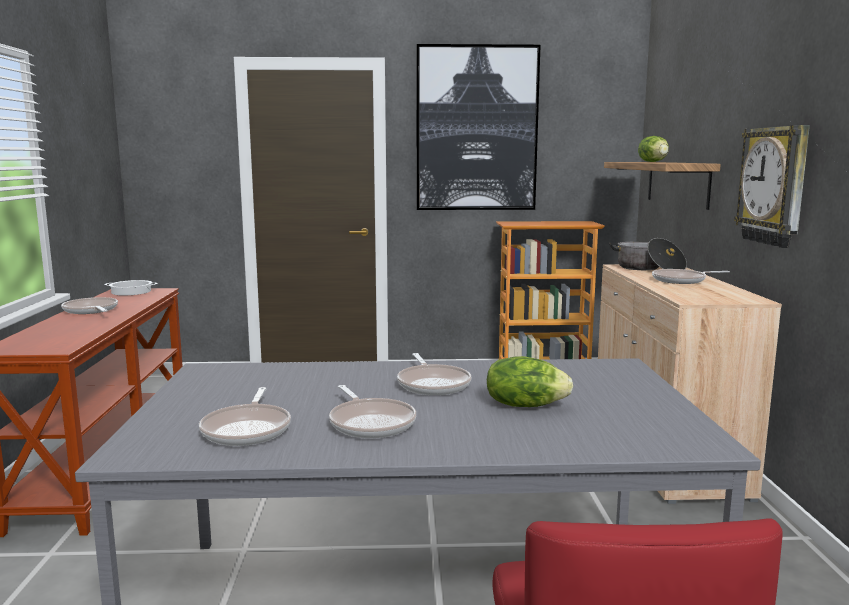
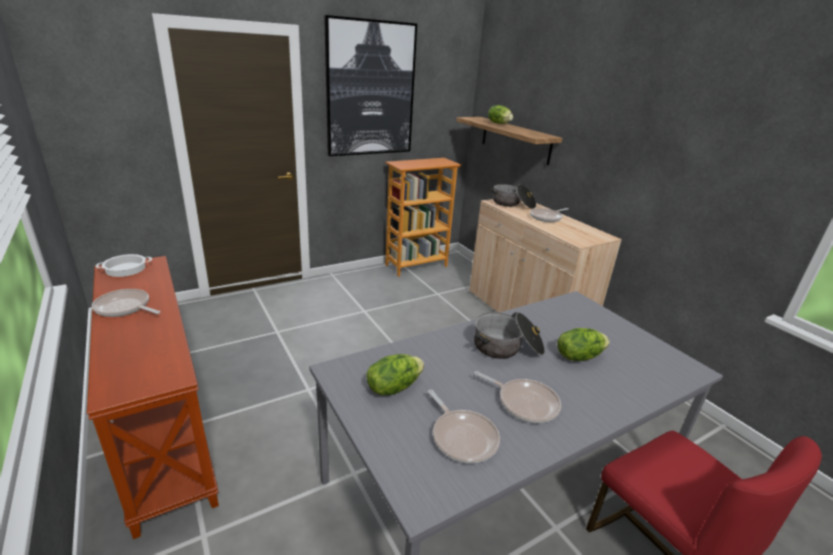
camera: 30 degrees left, 15 degrees up
frying pan [397,353,471,395] -> cooking pot [474,312,545,359]
wall clock [734,125,810,248] -> none
none -> lettuce [367,354,424,395]

